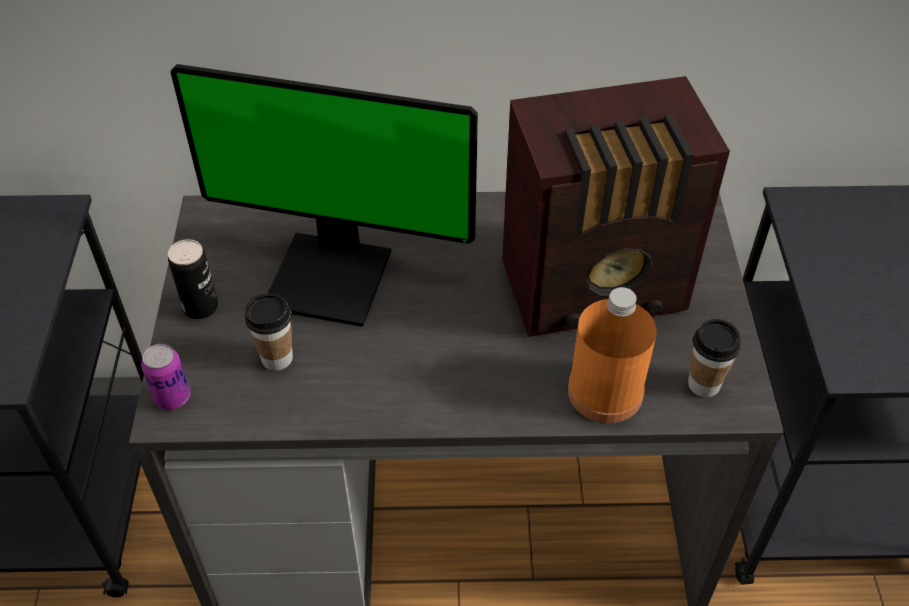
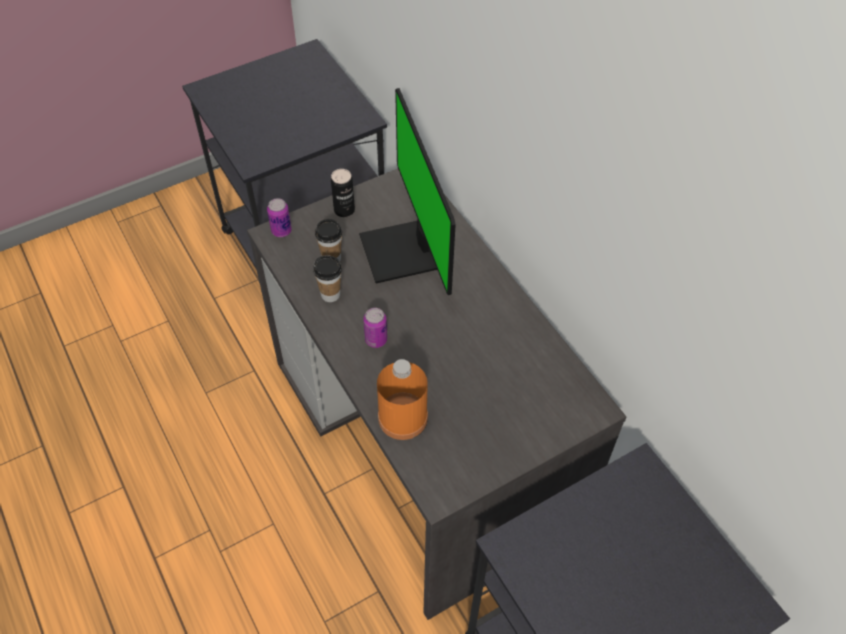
camera: 60 degrees right, 5 degrees up
radio [502,76,730,337] -> none
cup [688,319,741,397] -> cup moved to [313,256,342,302]
none -> can [363,308,387,348]

